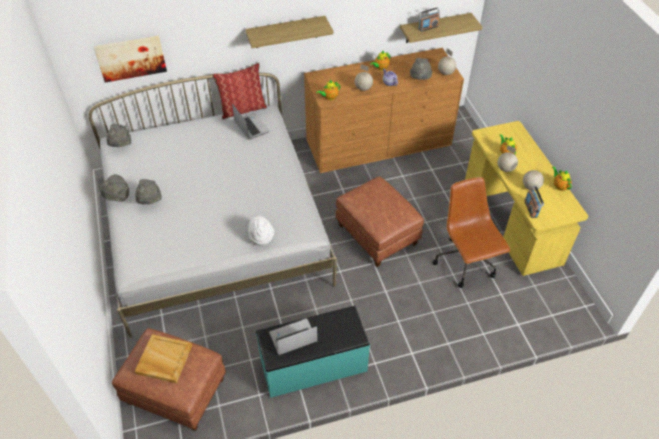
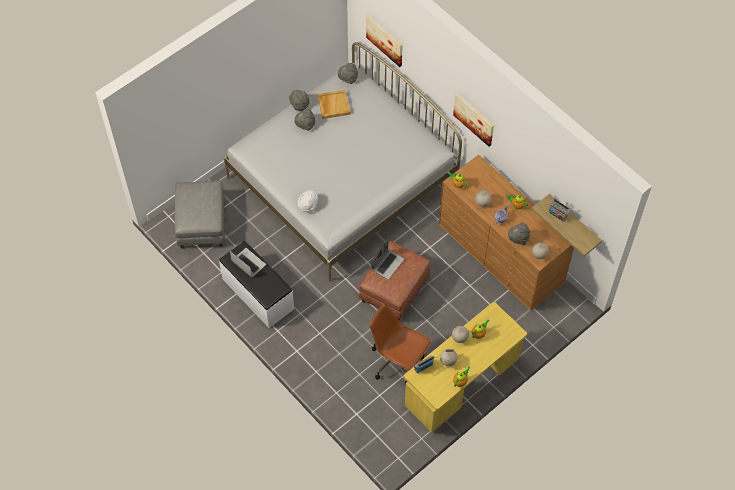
camera: 65 degrees right, 10 degrees up
brown ottoman [112,328,226,431] -> grey ottoman [175,181,225,249]
beige tray [135,334,192,383] -> beige tray moved to [317,90,350,119]
pillow [212,63,267,120] -> none
laptop [232,103,269,140] -> laptop moved to [371,240,404,280]
shelf [245,16,333,48] -> picture [453,93,494,147]
turquoise bench [256,306,370,398] -> white bench [219,241,294,328]
brown office chair [433,177,511,288] -> brown office chair turned 105 degrees counterclockwise [369,304,432,383]

